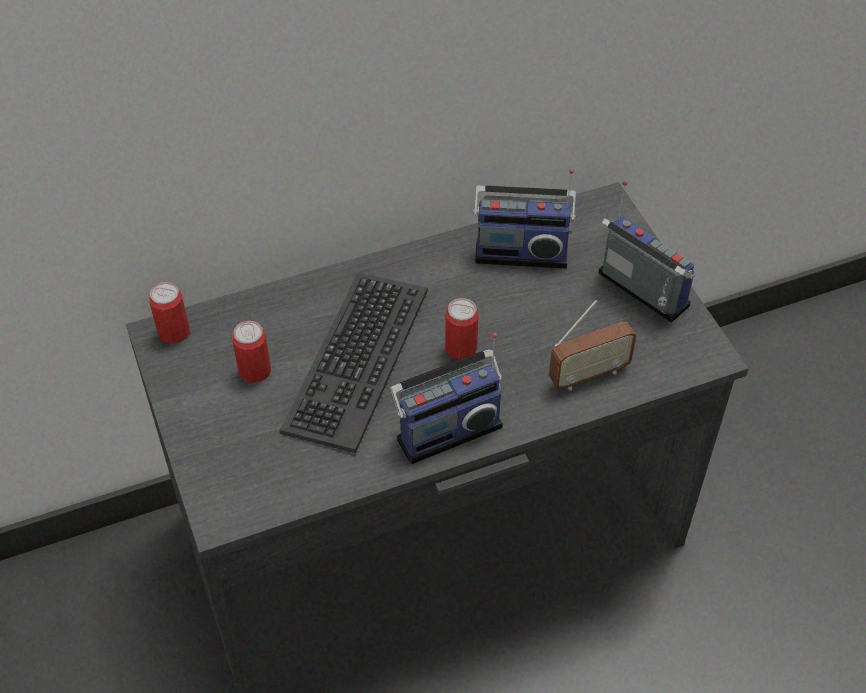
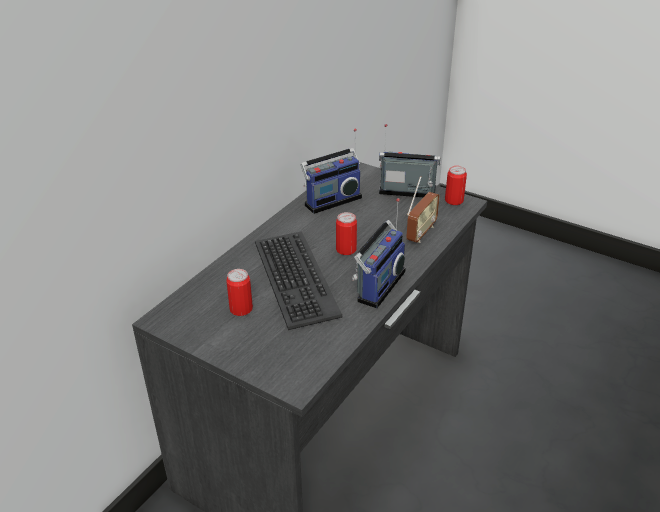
camera: 35 degrees left, 15 degrees down
can [149,282,190,344] -> can moved to [445,166,467,205]

